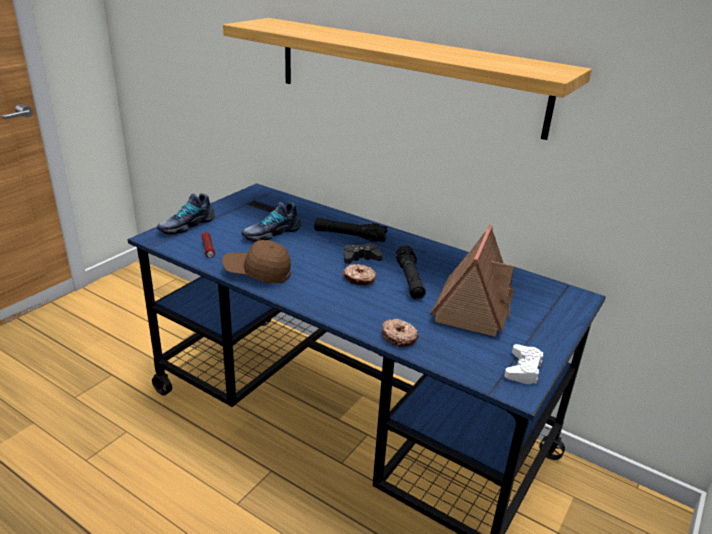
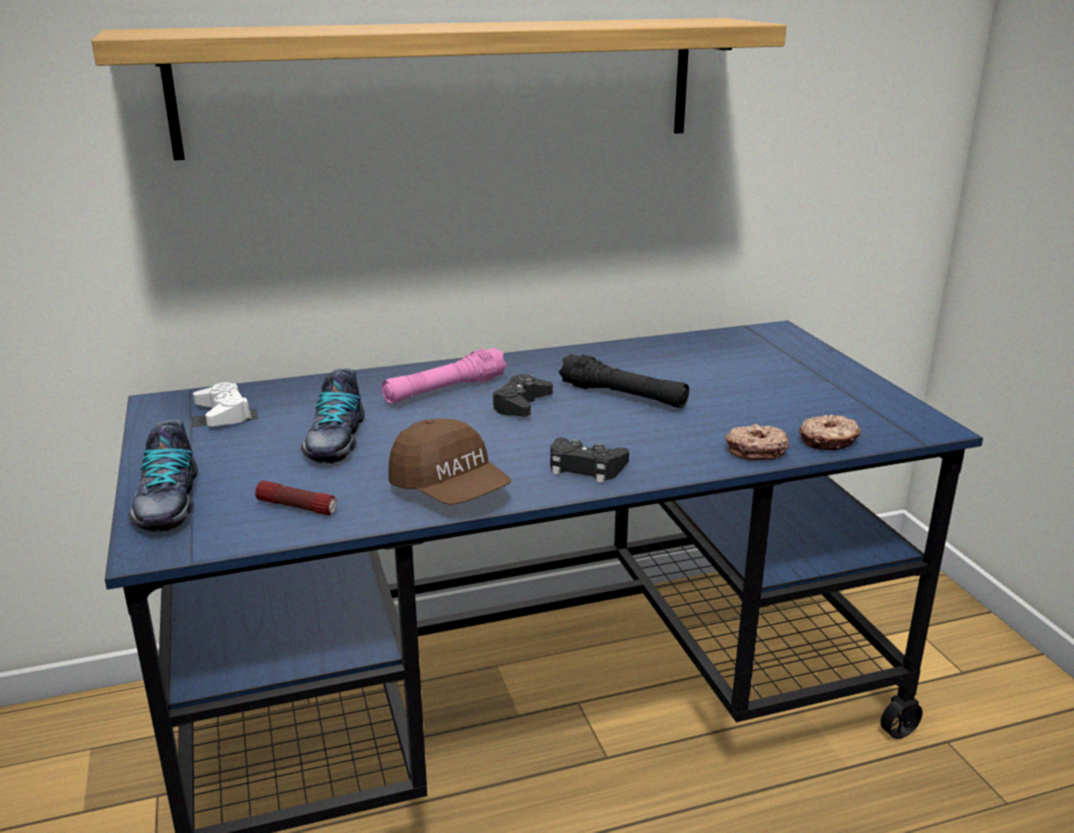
camera: 50 degrees left, 5 degrees down
brown cap [222,240,291,283] -> brown cap turned 90 degrees counterclockwise [388,419,511,505]
black flashlight [314,218,388,242] -> pink flashlight [382,348,507,404]
donut [343,264,376,285] -> donut moved to [799,414,861,450]
toy house [430,225,514,337] -> none
white game controller [504,344,544,384] -> white game controller moved to [193,382,252,426]
none -> black game controller [550,438,629,483]

